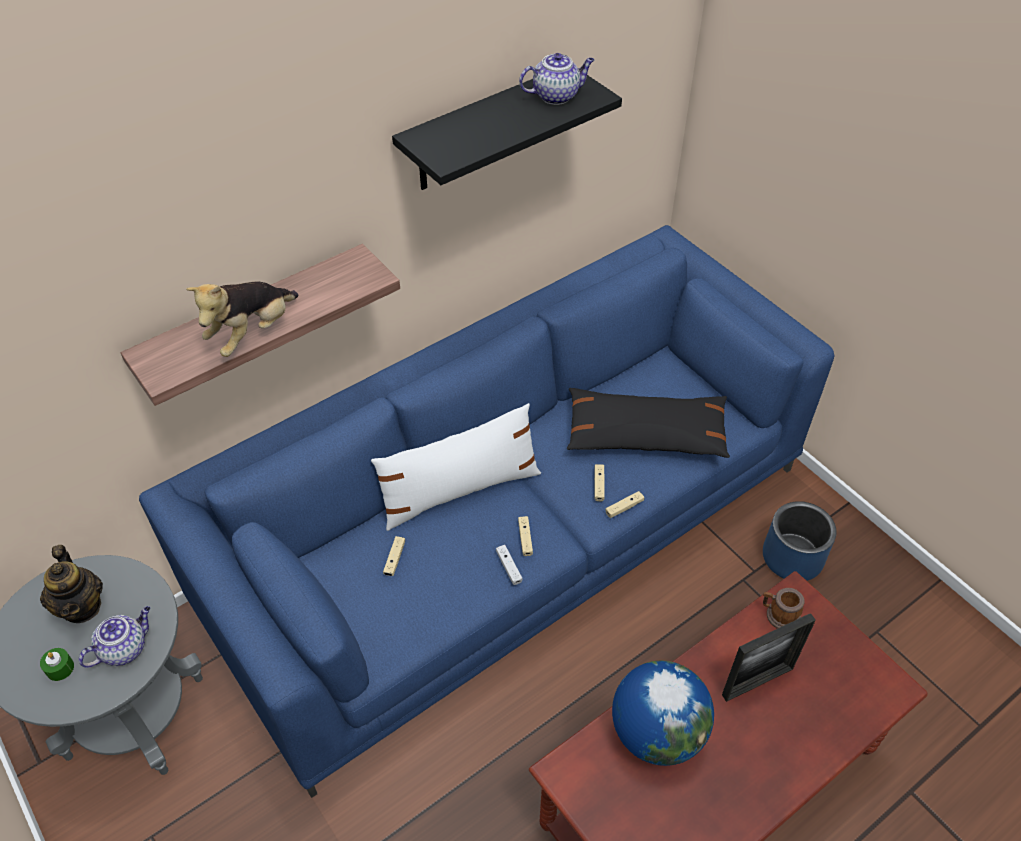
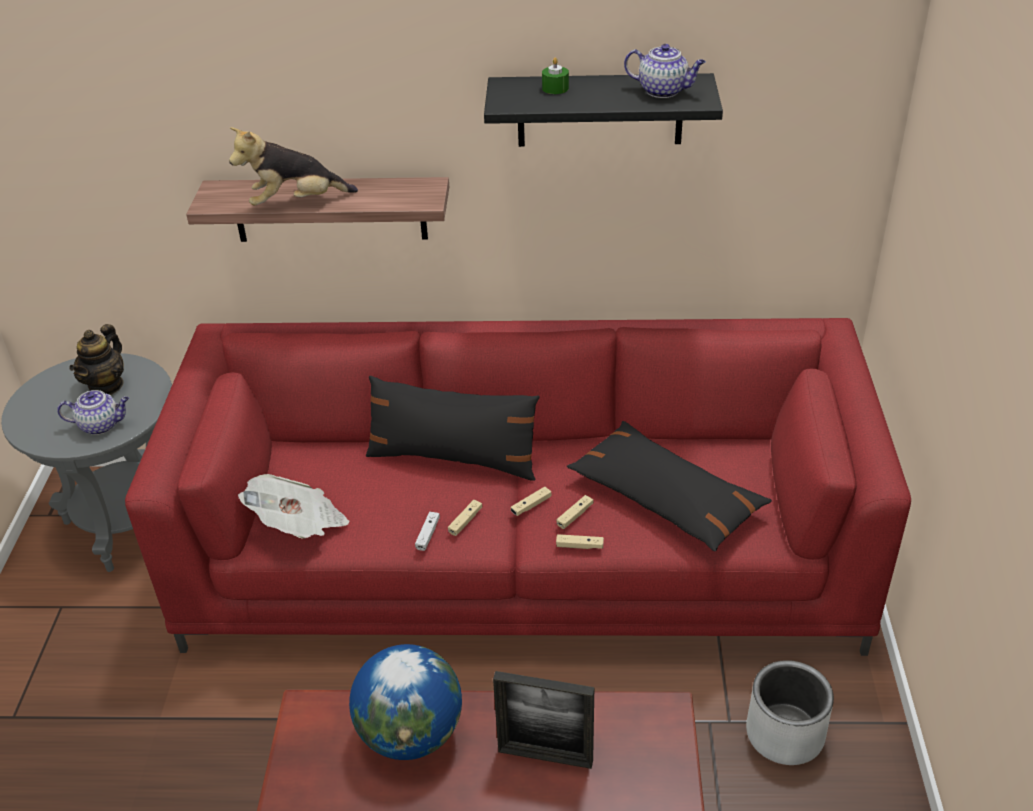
camera: 40 degrees right, 10 degrees down
green candle [40,648,74,681] -> green candle moved to [542,58,569,94]
blue sofa [139,225,835,798] -> red sofa [125,318,911,656]
white pillow [371,403,541,531] -> black pillow [366,376,540,481]
beige game controller [383,536,405,576] -> beige game controller moved to [511,487,551,516]
blue planter [763,501,837,581] -> grey planter [746,660,834,765]
mug [763,588,805,629] -> none
none -> newspaper [238,474,349,539]

